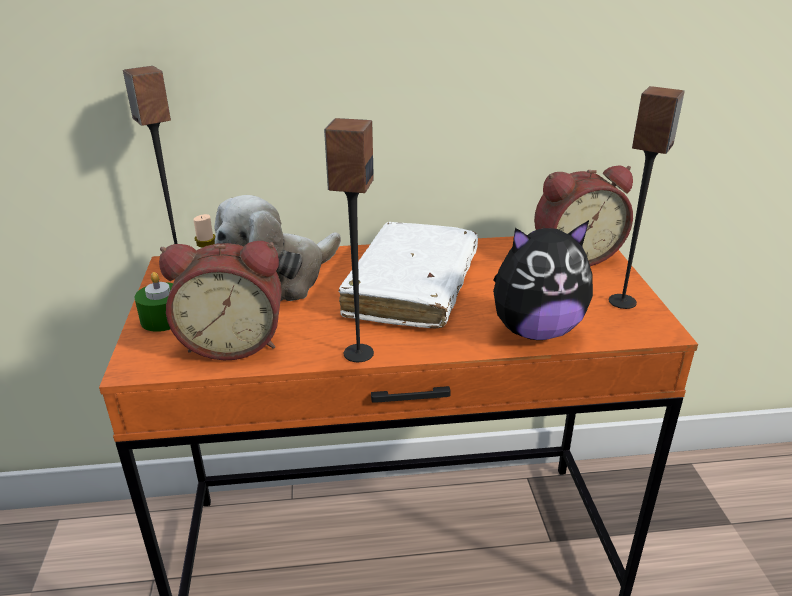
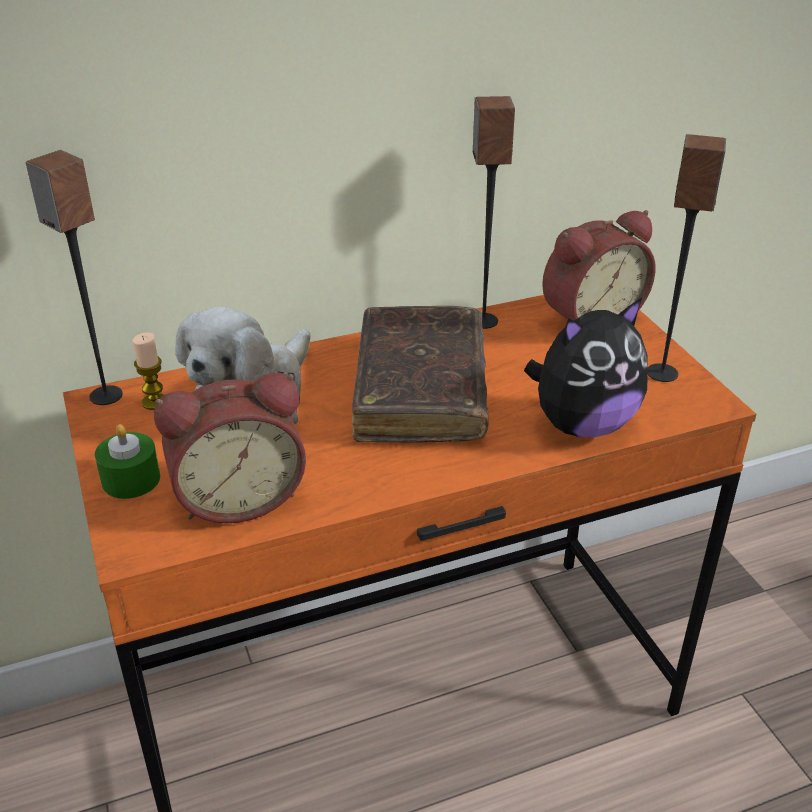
camera: 15 degrees left, 5 degrees up
speaker [324,118,374,362] -> speaker moved to [473,96,515,329]
white book [338,222,478,328] -> brown book [352,306,489,443]

